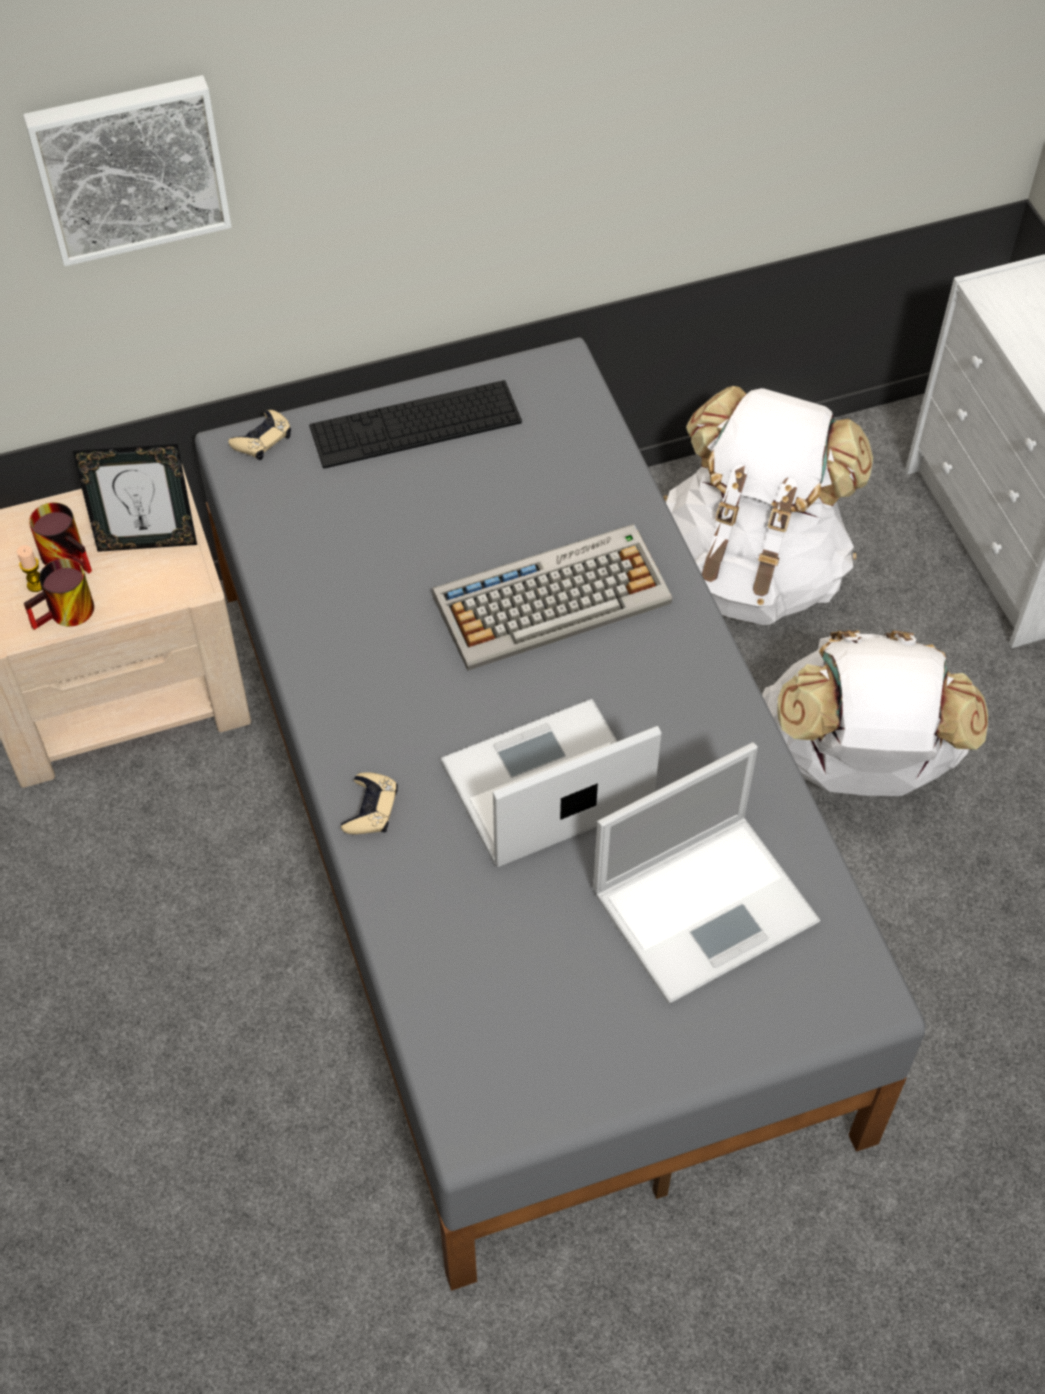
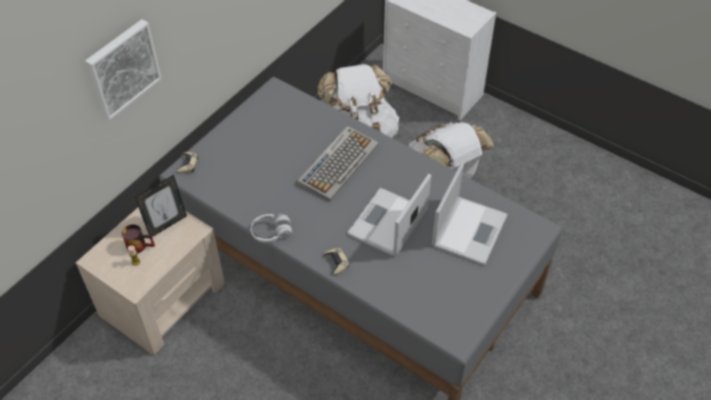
camera: 35 degrees left, 5 degrees down
mug [24,558,94,630] -> none
keyboard [309,380,522,469] -> none
none -> white headphones [251,214,292,243]

